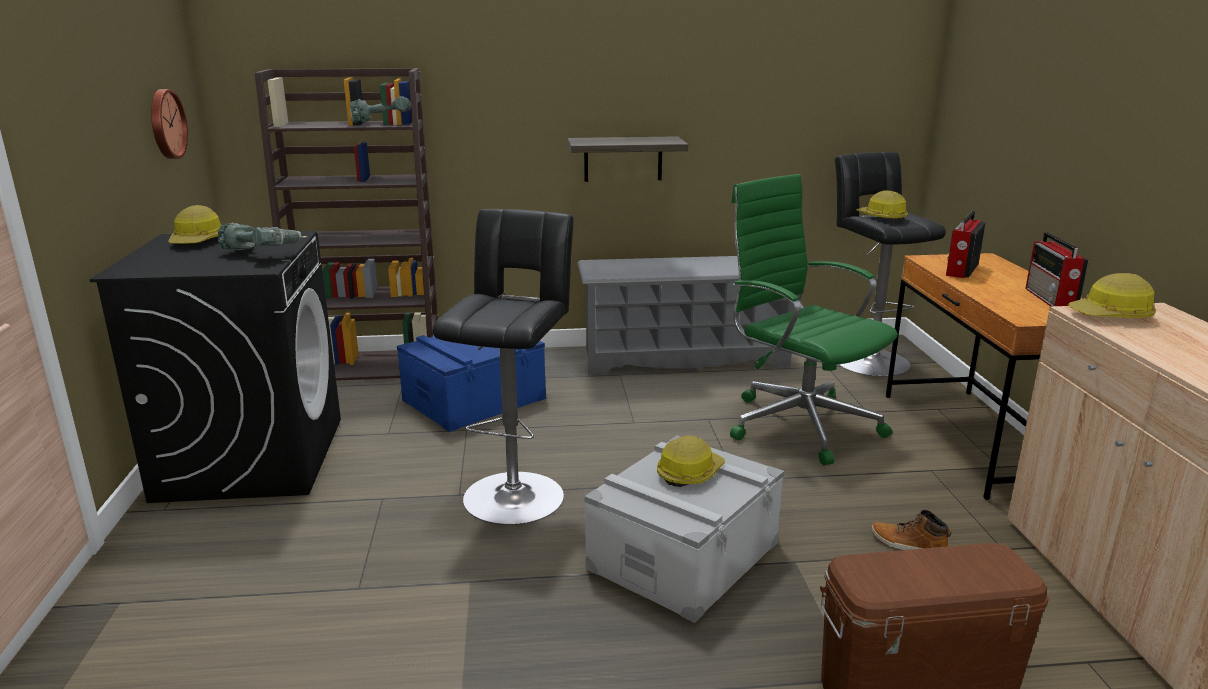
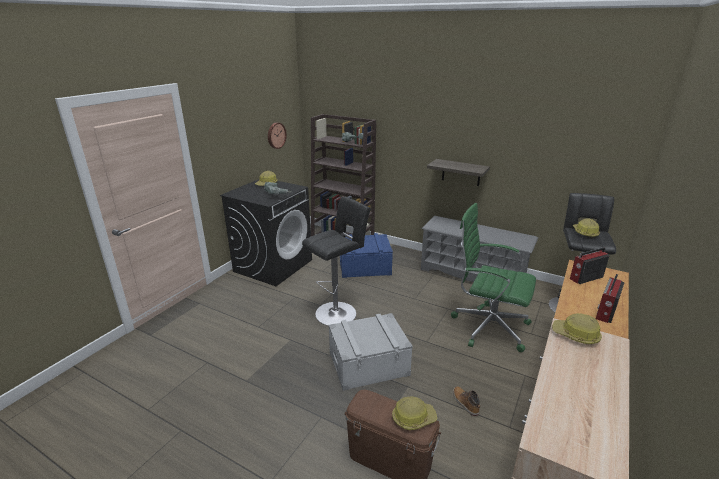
camera: 35 degrees right, 5 degrees up
hard hat [657,436,725,487] -> hard hat moved to [392,397,437,430]
green office chair [730,174,898,465] -> green office chair turned 60 degrees counterclockwise [451,203,536,352]

